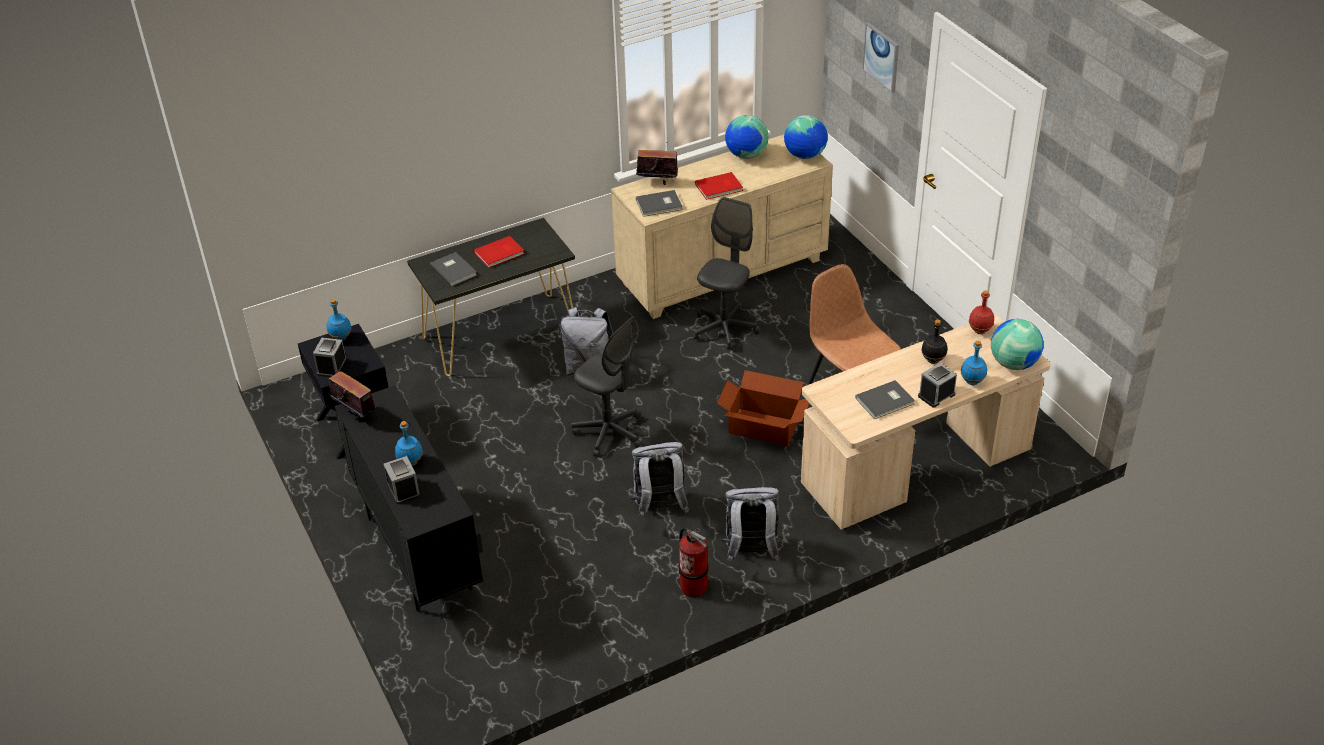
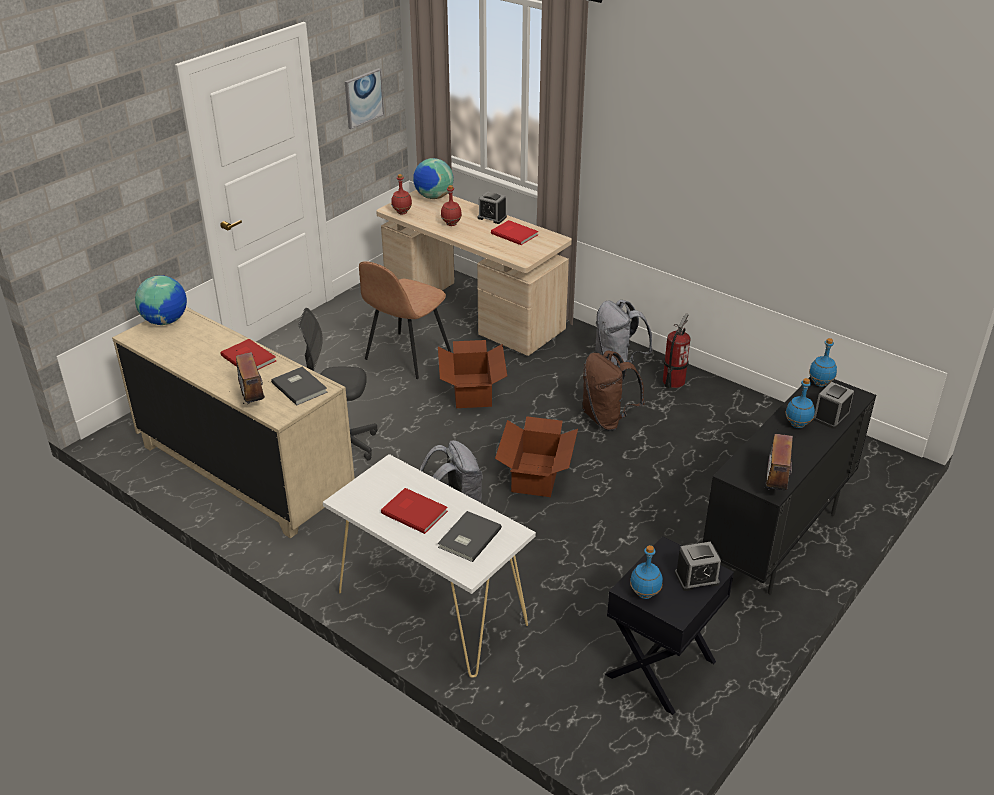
camera: 115 degrees left, 5 degrees down
black console table [407,218,575,376] -> white console table [323,454,536,678]
grey office chair [571,316,642,457] -> cardboard box [495,416,578,497]
grey backpack [631,442,689,518] -> brown backpack [582,350,645,431]
globe [725,115,769,159] -> none
grey book [855,380,915,419] -> red book [491,220,539,245]
picture [863,23,899,93] -> picture moved to [345,68,384,129]
black bottle [921,319,947,364] -> red bottle [441,185,462,226]
blue bottle [961,341,987,385] -> blue bottle moved to [809,338,837,387]

